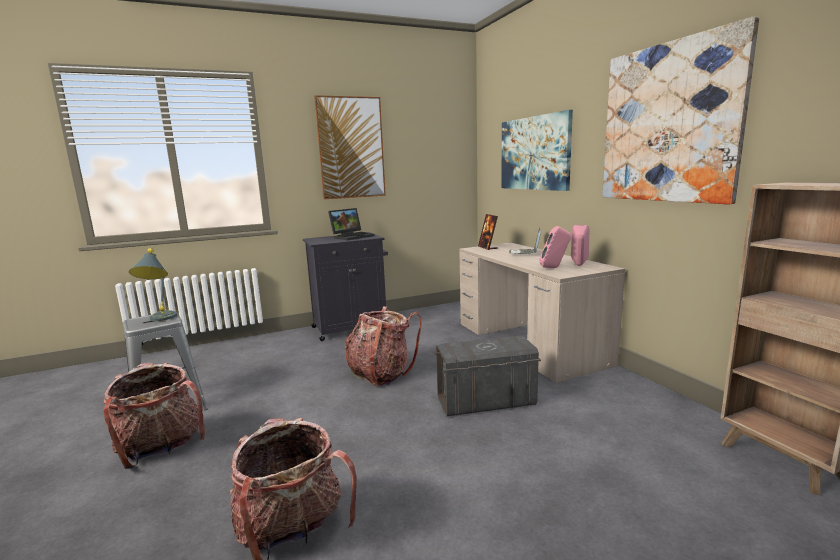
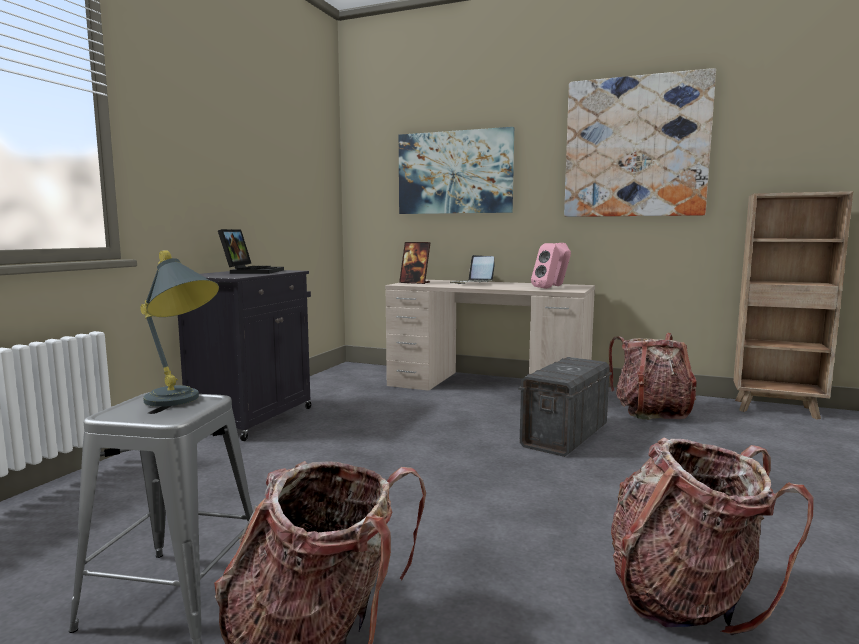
camera: 45 degrees left, 5 degrees down
picture [314,95,386,199] -> none
backpack [345,306,422,387] -> backpack moved to [609,333,697,420]

